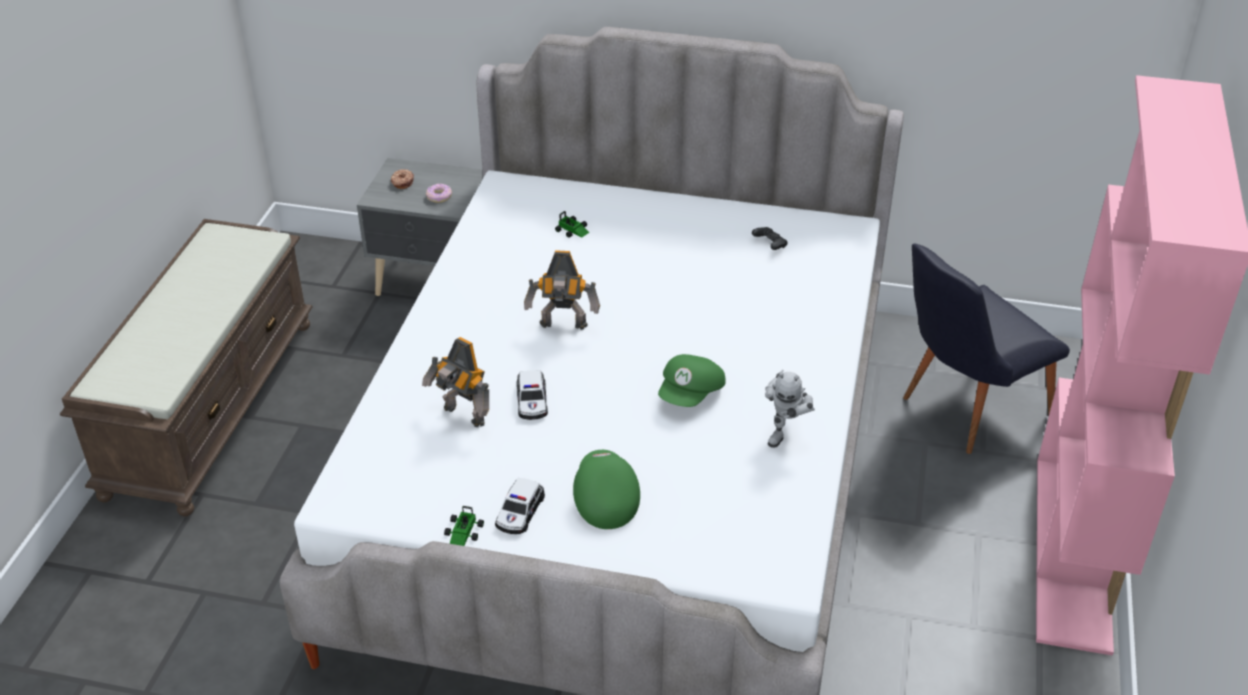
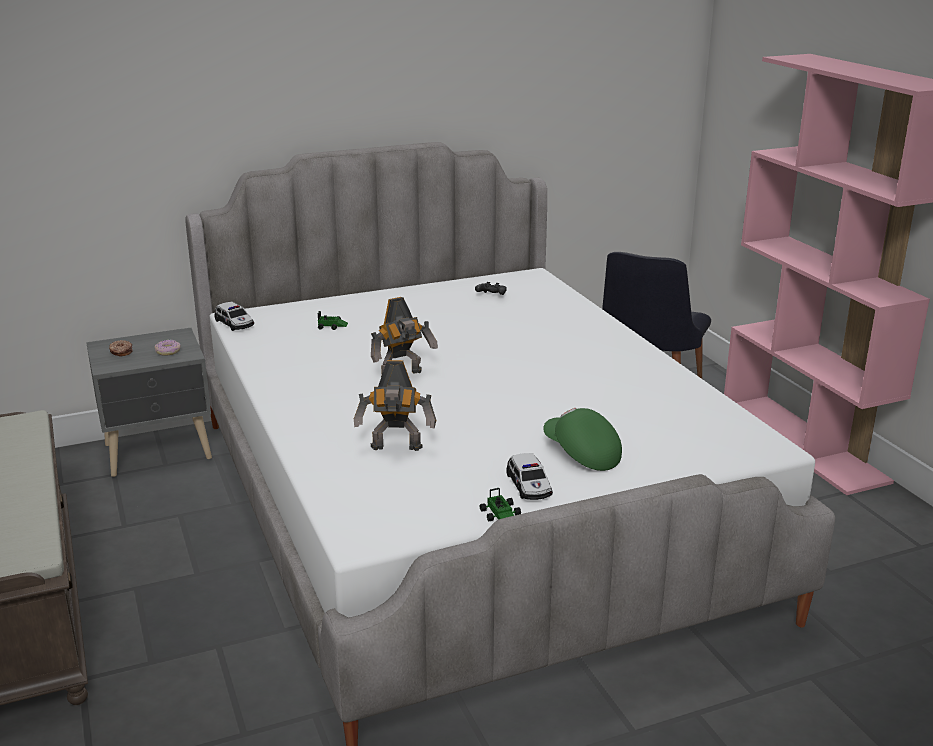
camera: 35 degrees left, 15 degrees down
toy car [517,370,548,420] -> toy car moved to [215,301,254,331]
green cap [658,354,726,407] -> none
toy robot [765,369,815,448] -> none

